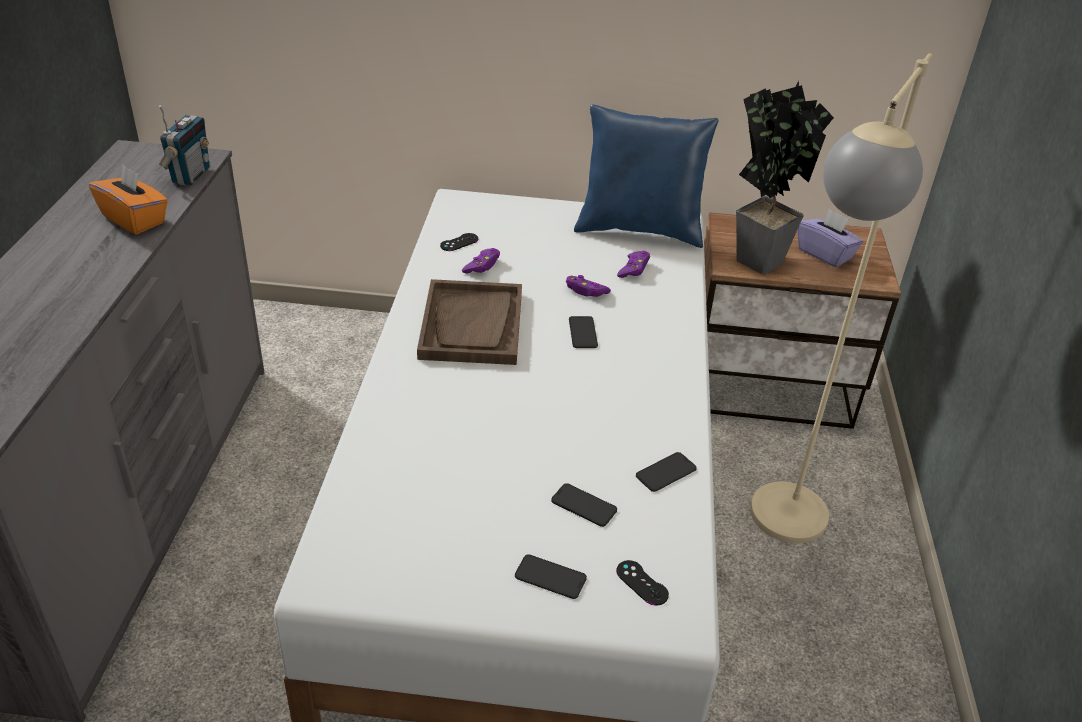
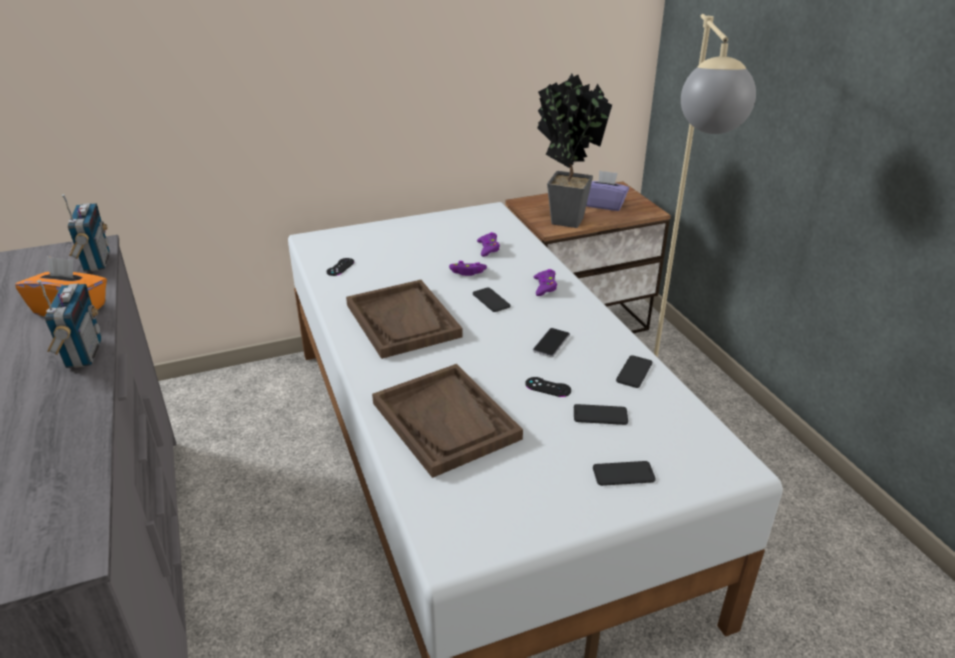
camera: 25 degrees left, 5 degrees down
purple game controller [462,248,500,273] -> purple game controller moved to [534,269,557,296]
blue pillow [574,104,719,248] -> none
black game controller [616,560,669,606] -> black game controller moved to [525,377,571,397]
none -> radio [37,280,101,368]
none -> brown tray [372,364,523,478]
none -> phone [533,328,570,357]

